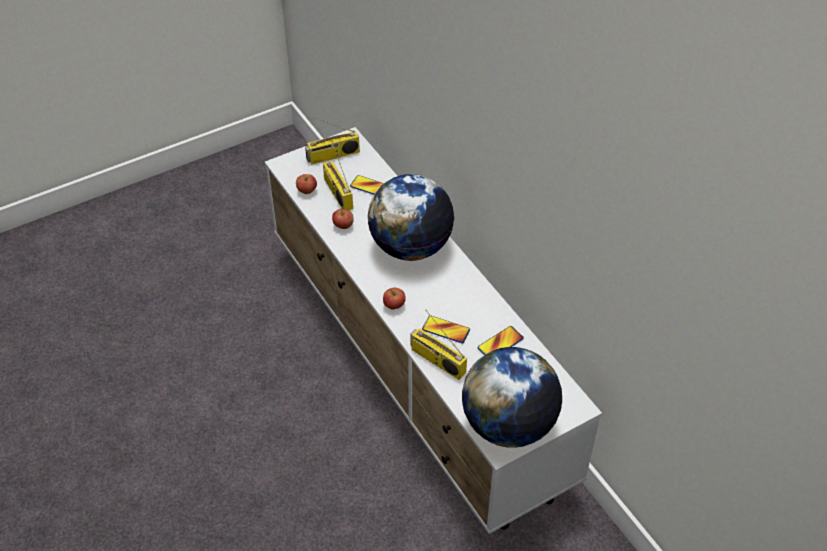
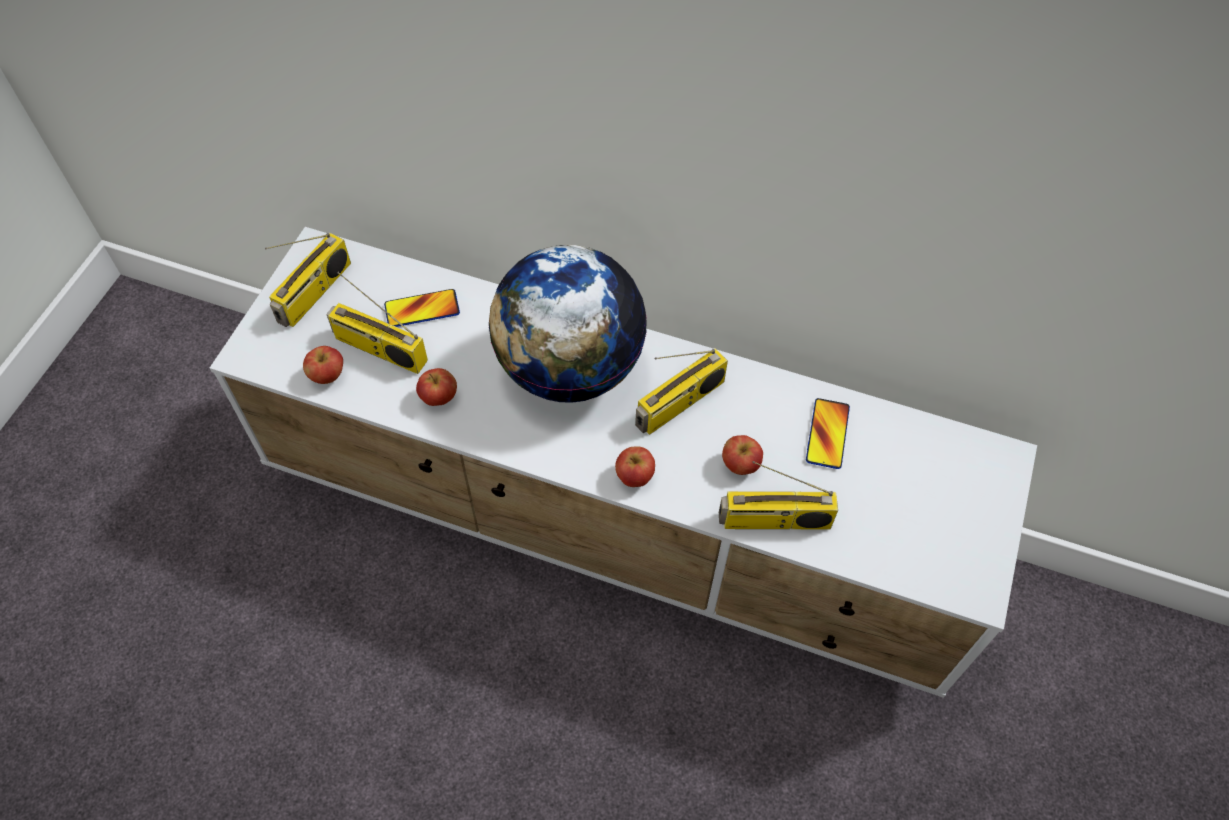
camera: 40 degrees left, 10 degrees up
phone [422,316,470,344] -> apple [722,435,763,475]
globe [462,347,562,448] -> none
none -> radio [635,348,728,435]

